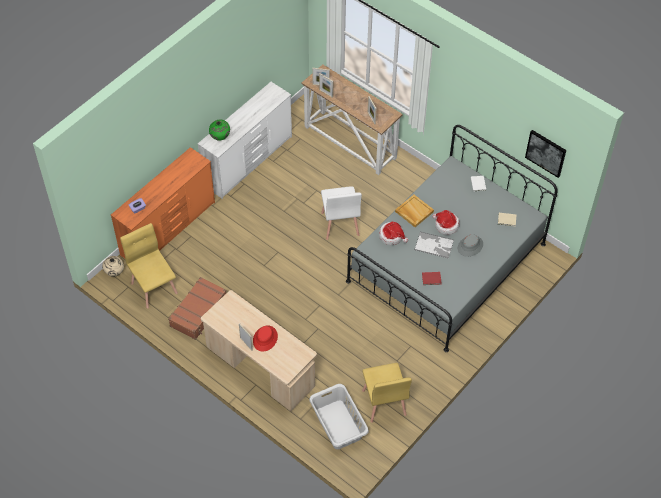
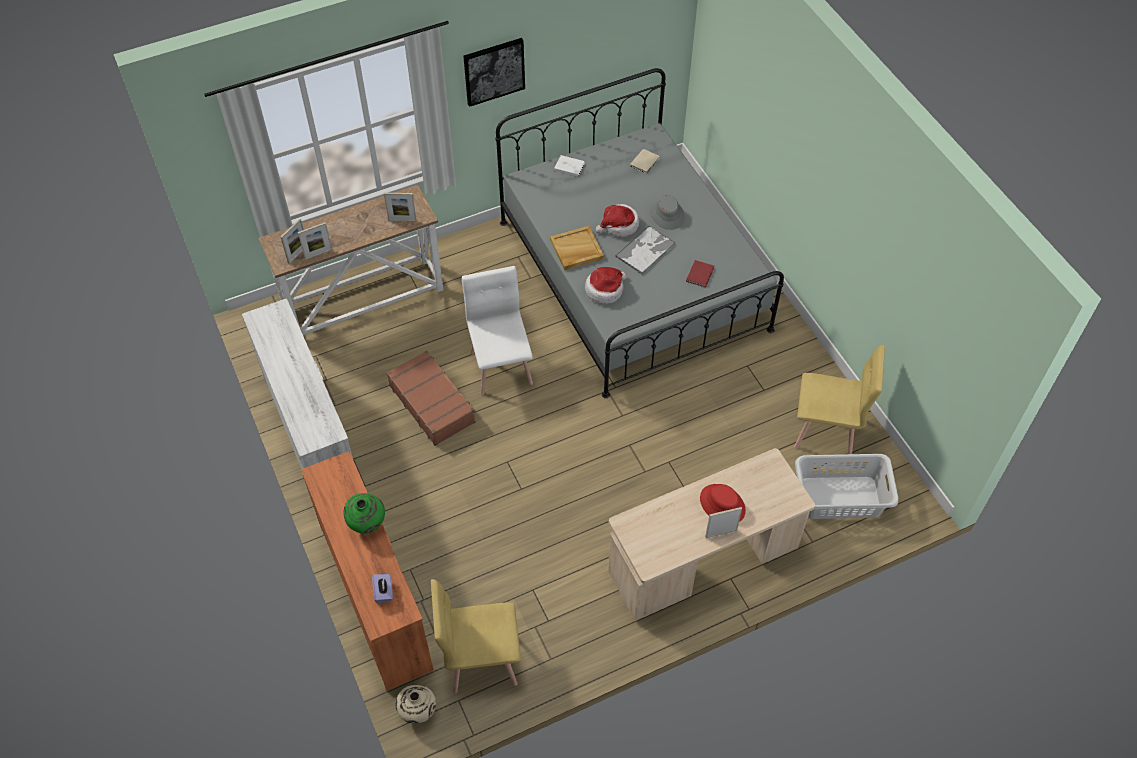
camera: 65 degrees left, 0 degrees up
brown suitcase [168,277,226,340] -> brown suitcase moved to [386,351,476,446]
green vase [209,120,230,141] -> green vase moved to [344,493,385,533]
white chair [321,186,362,240] -> white chair turned 120 degrees counterclockwise [462,266,533,395]
picture [525,130,566,178] -> picture moved to [463,38,525,107]

